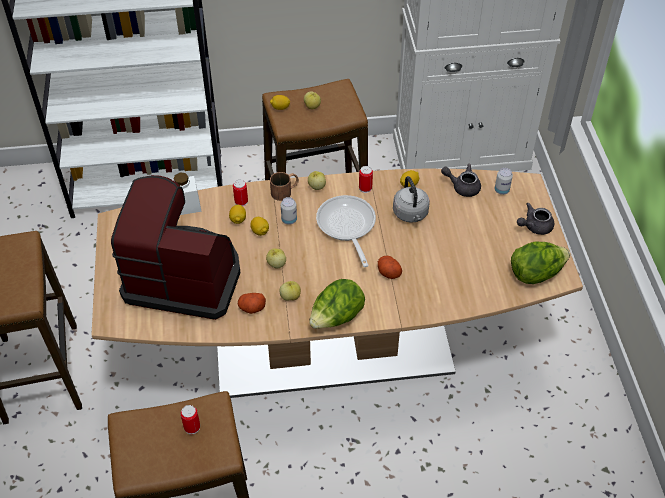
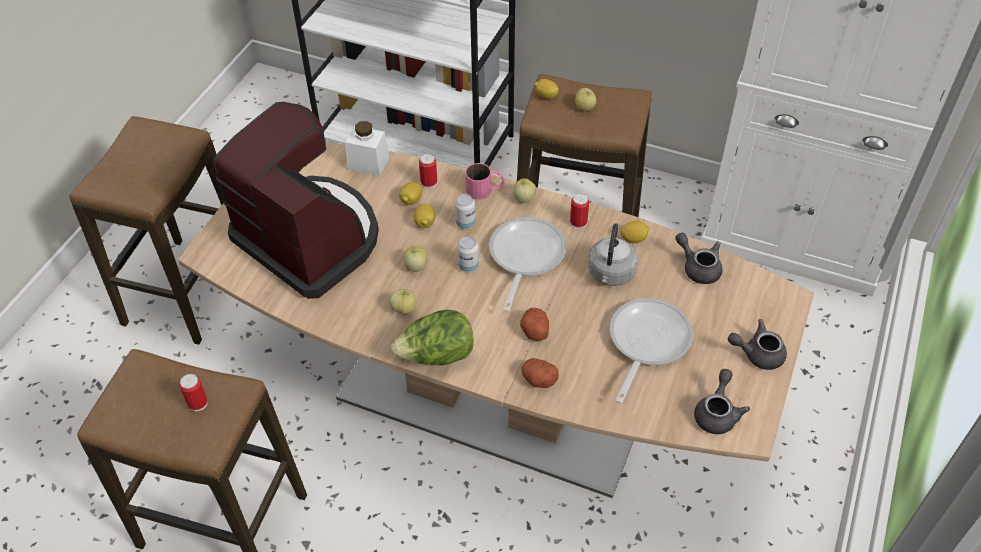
camera: 30 degrees right, 0 degrees up
potato [238,293,266,314] -> potato moved to [521,358,559,388]
brown mug [270,172,299,201] -> pink mug [465,163,505,200]
can [495,168,513,195] -> can moved to [457,236,479,272]
lettuce [511,241,570,284] -> grey teapot [694,369,750,434]
none -> frying pan [610,298,693,404]

